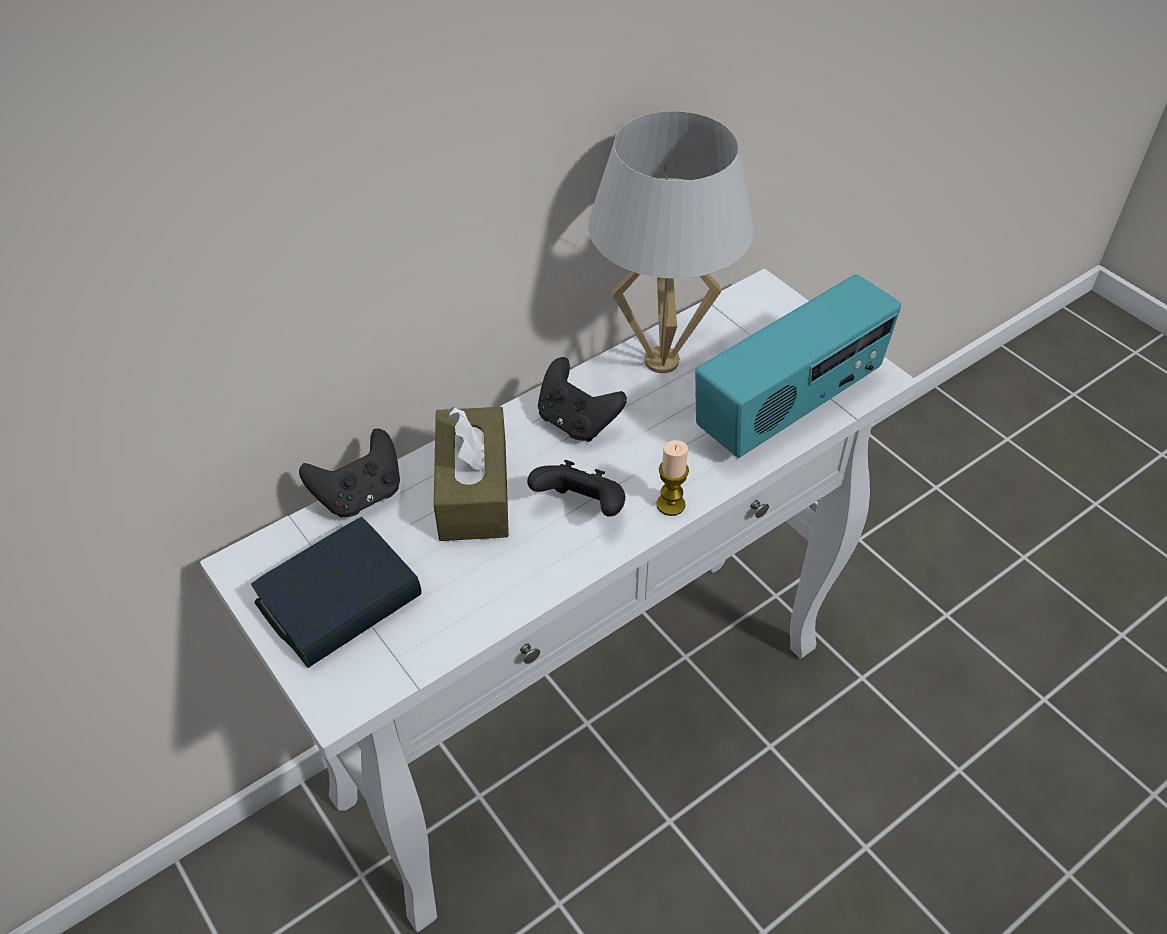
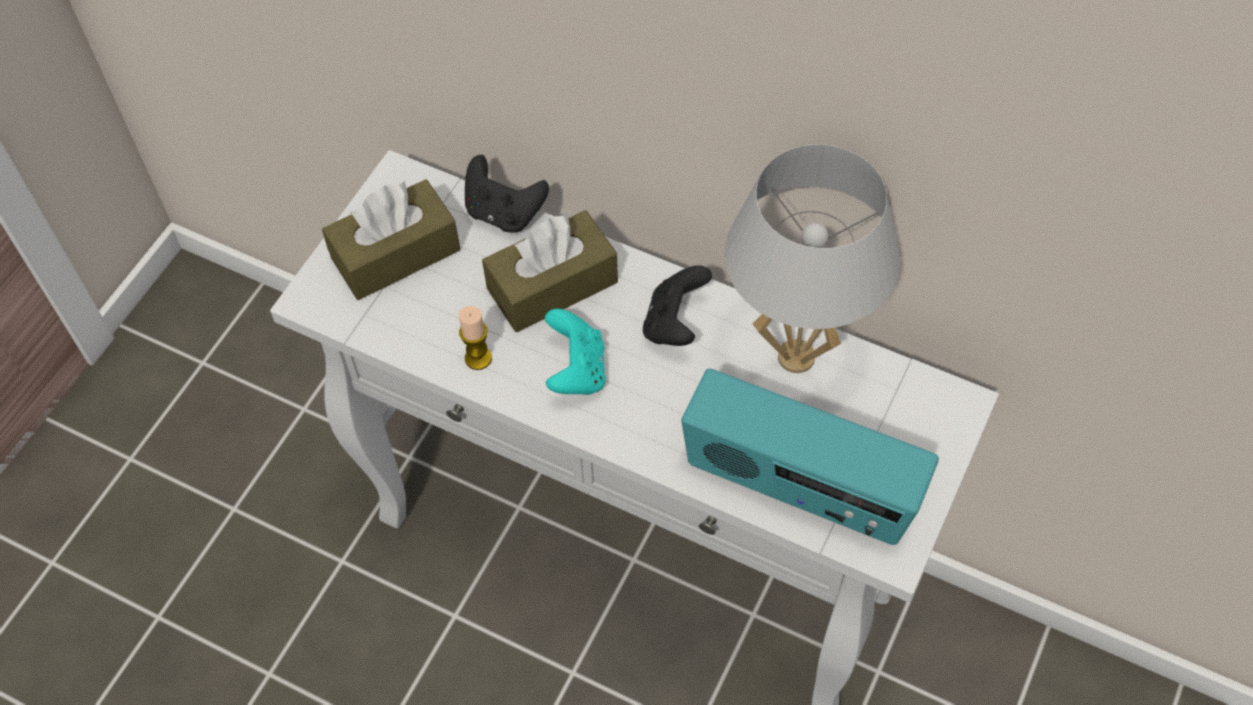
camera: 65 degrees right, 10 degrees up
book [251,517,421,668] -> brown tissue box [322,179,460,300]
black game controller [527,460,625,517] -> turquoise game controller [545,309,606,395]
candle [657,440,689,516] -> candle moved to [459,306,492,370]

